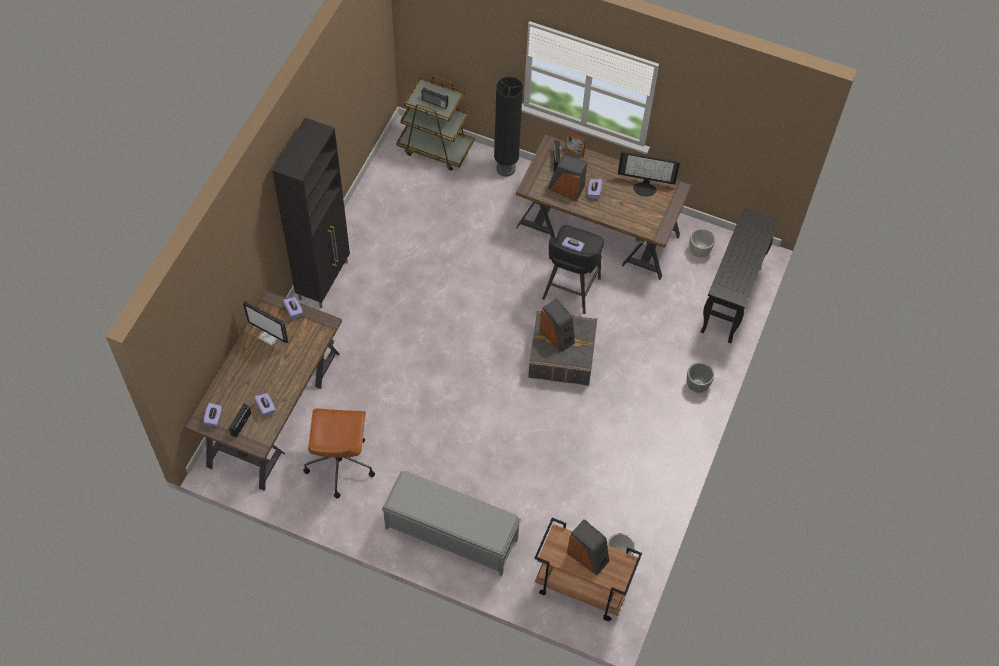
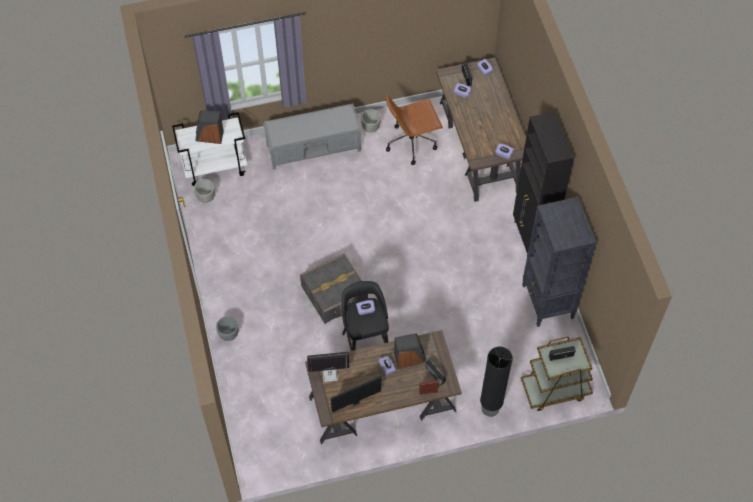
camera: 145 degrees right, 0 degrees up
monitor [243,300,289,346] -> monitor moved to [307,352,349,382]
brown office chair [303,409,375,498] -> brown office chair turned 75 degrees counterclockwise [386,95,443,165]
brown cart [534,518,642,621] -> white cart [172,112,247,186]
speaker [539,298,575,353] -> none
grey planter [689,228,715,257] -> grey planter moved to [361,109,381,133]
black console table [700,207,779,343] -> none
none -> black bookcase [522,197,597,327]

